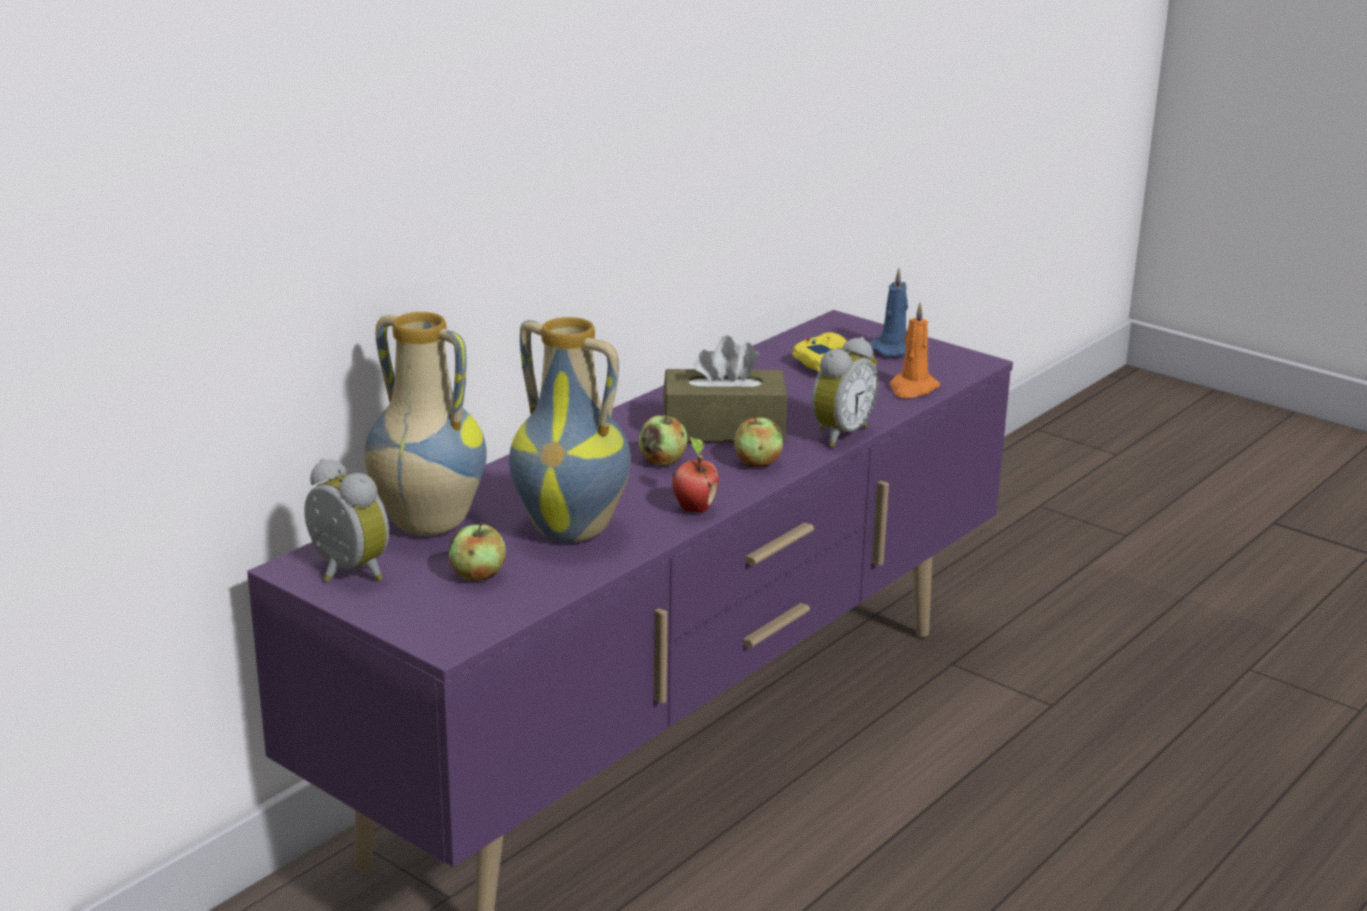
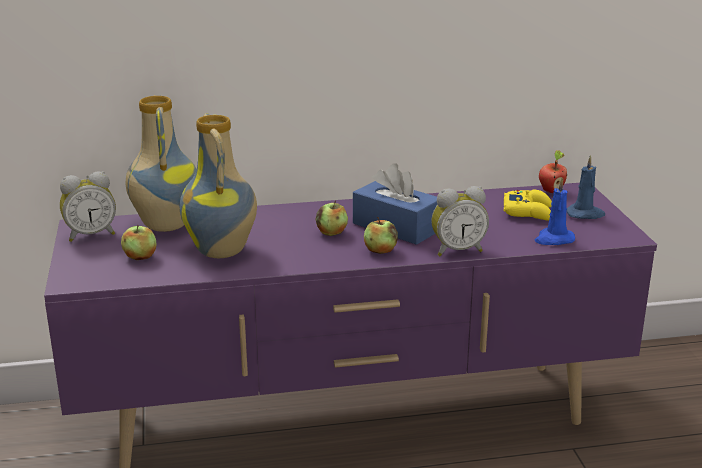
camera: 40 degrees right, 0 degrees up
alarm clock [304,459,389,582] -> alarm clock turned 75 degrees clockwise [60,172,116,242]
brown tissue box [663,335,788,442] -> blue tissue box [353,163,438,245]
apple [672,436,719,513] -> apple moved to [539,150,567,193]
orange candle [889,302,940,398] -> blue candle [535,177,575,245]

